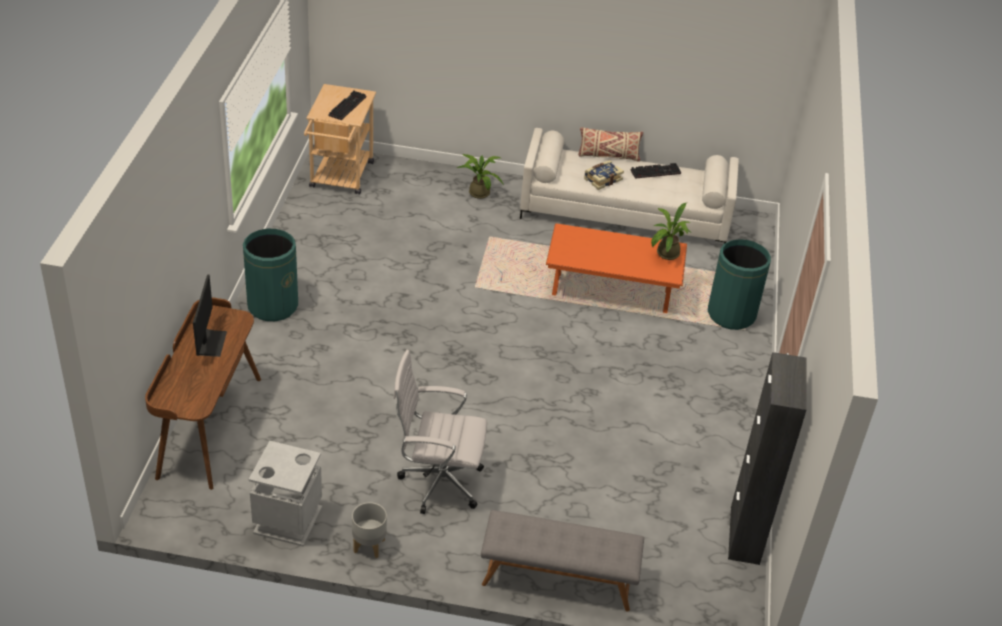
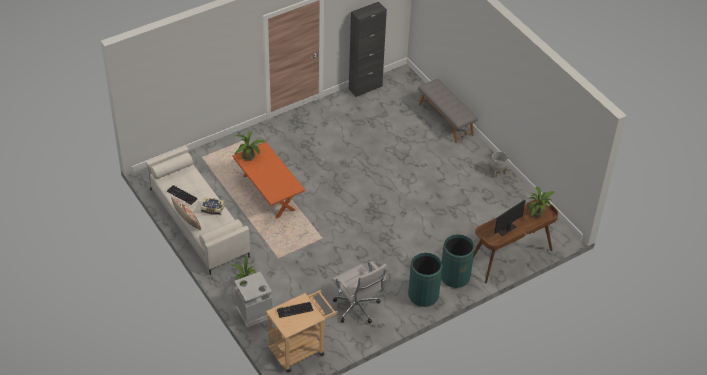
camera: 130 degrees left, 5 degrees up
grey trash can [249,441,322,547] -> grey trash can moved to [234,272,273,328]
white office chair [394,350,487,514] -> white office chair moved to [332,261,387,324]
green trash can [708,239,771,330] -> green trash can moved to [441,234,475,288]
none -> potted plant [527,187,554,218]

